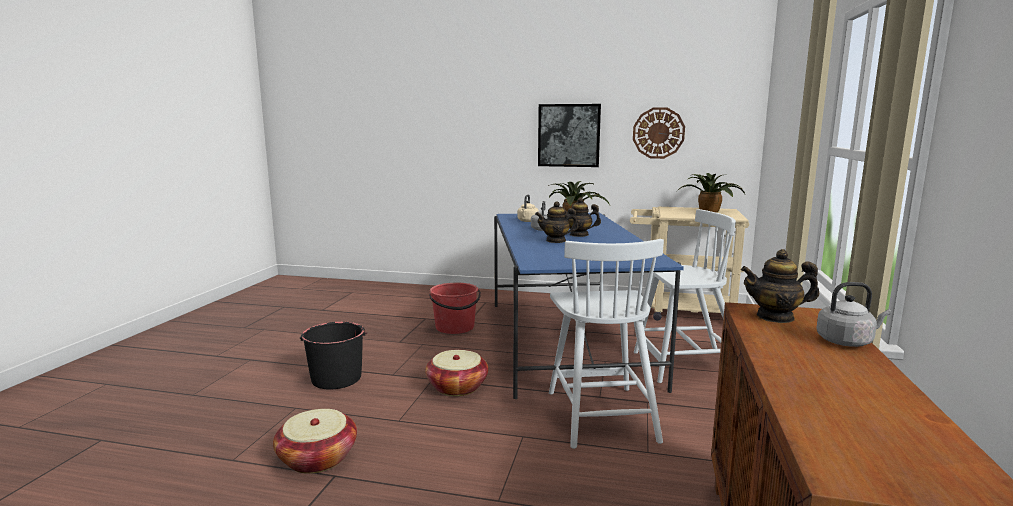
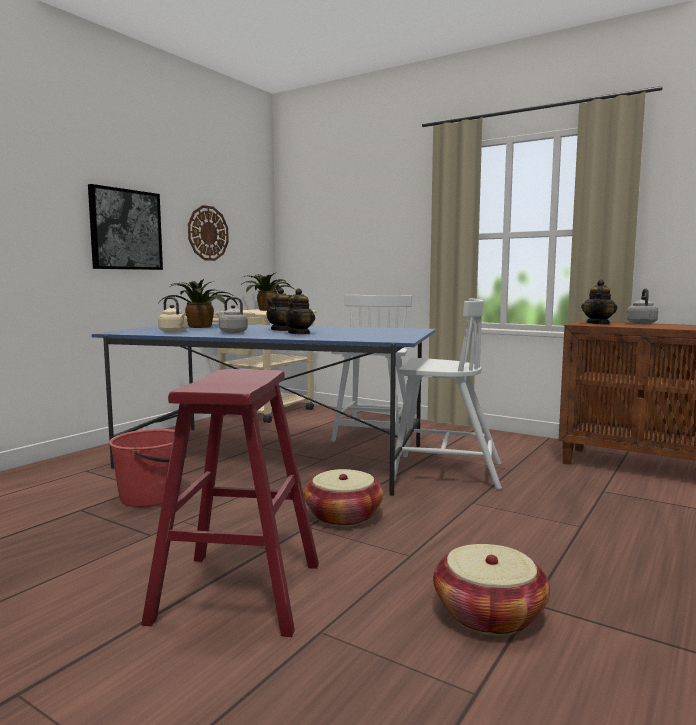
camera: 70 degrees left, 5 degrees down
black bucket [300,322,367,389] -> red stool [141,369,319,637]

